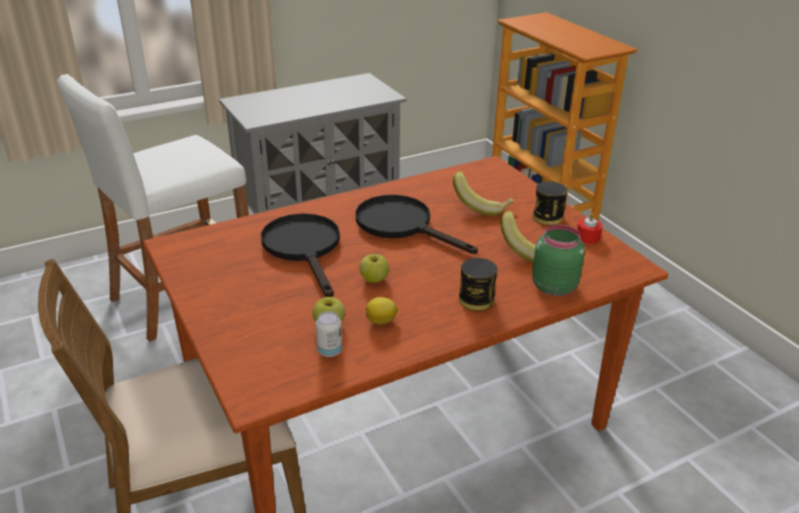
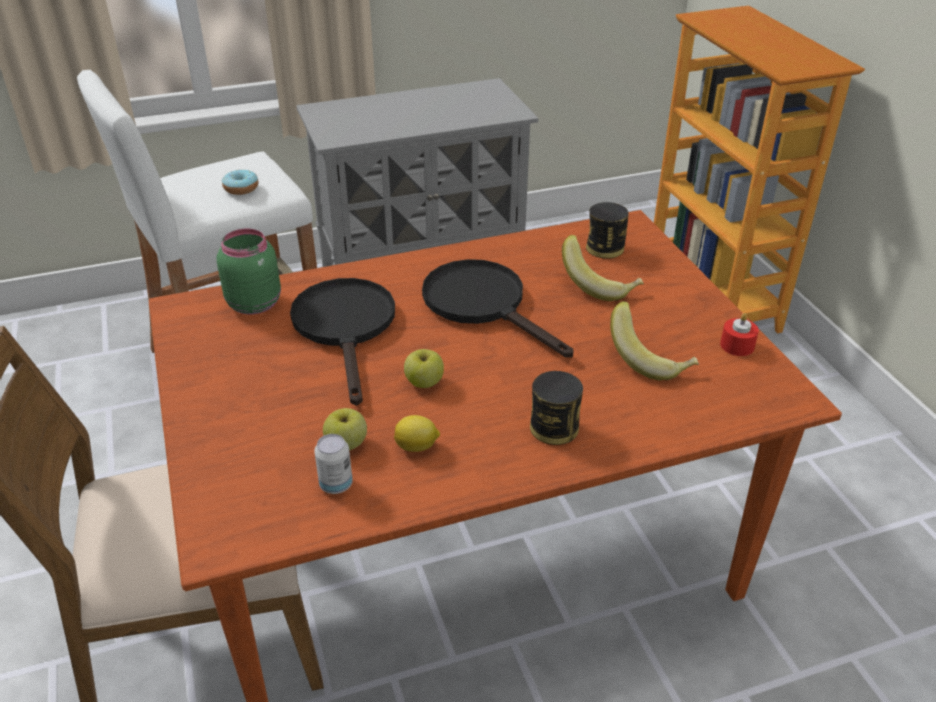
camera: 10 degrees right, 5 degrees up
green jar [532,225,585,296] -> green jar moved to [217,229,281,314]
can [533,181,567,225] -> can moved to [586,202,629,259]
none -> donut [222,170,258,195]

